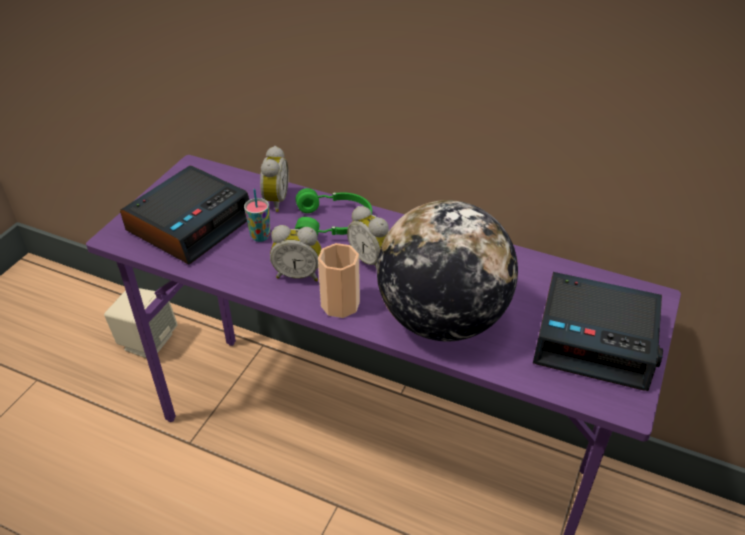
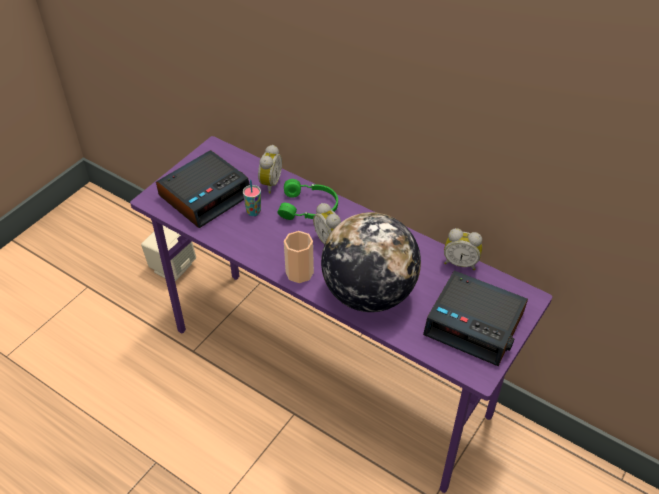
camera: 10 degrees right, 5 degrees up
alarm clock [270,225,322,282] -> alarm clock moved to [444,228,482,270]

